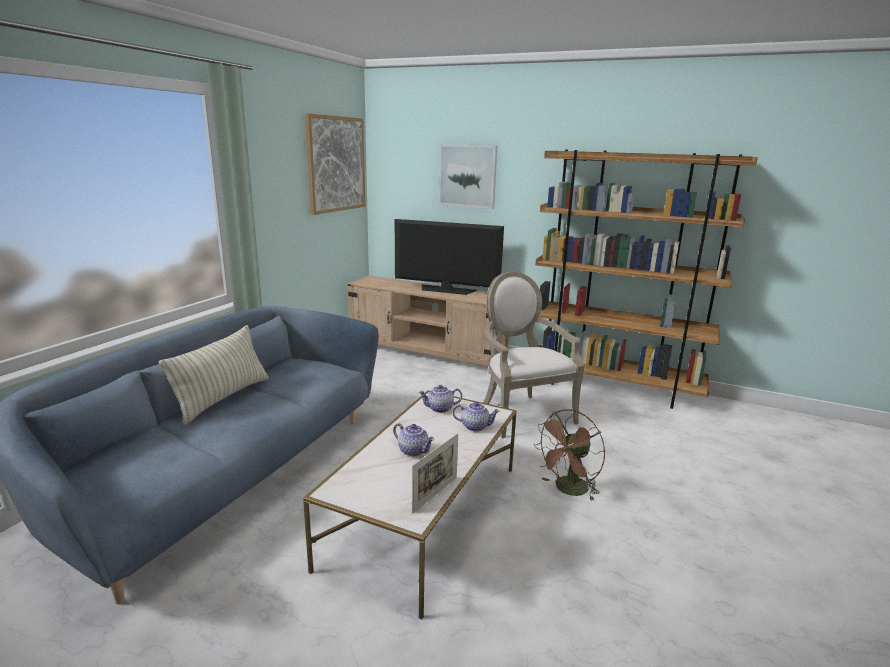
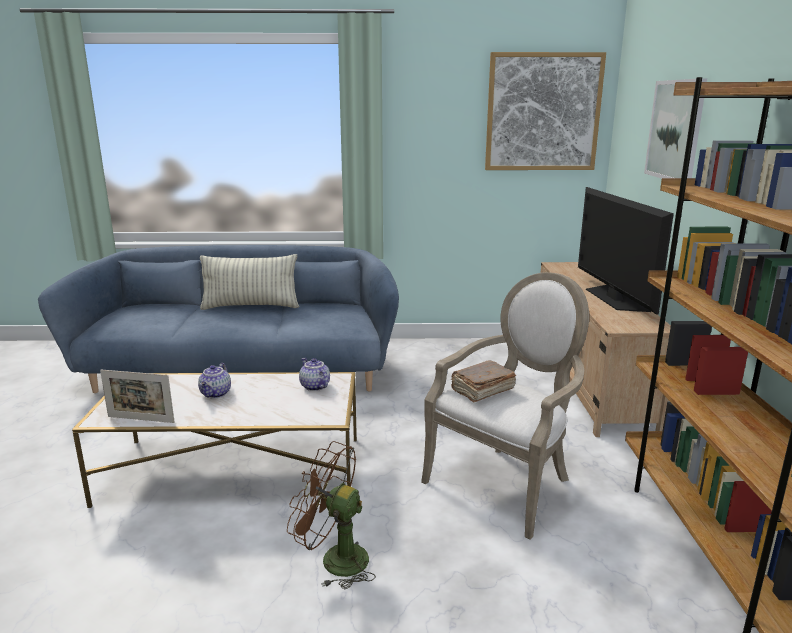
camera: 65 degrees right, 0 degrees up
teapot [453,402,500,431] -> none
none -> brown book [451,360,516,402]

